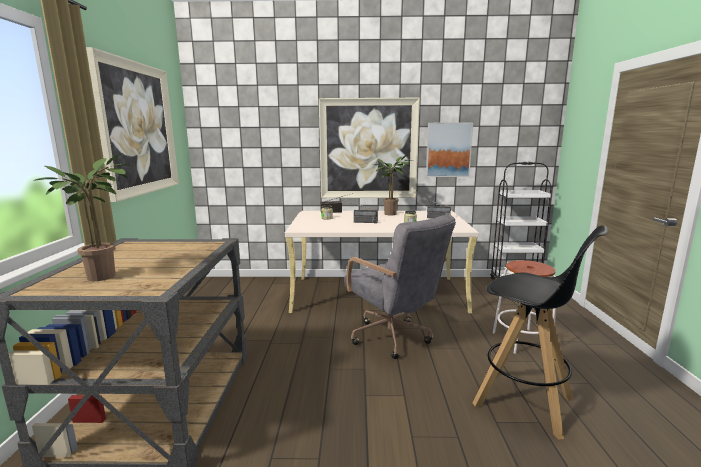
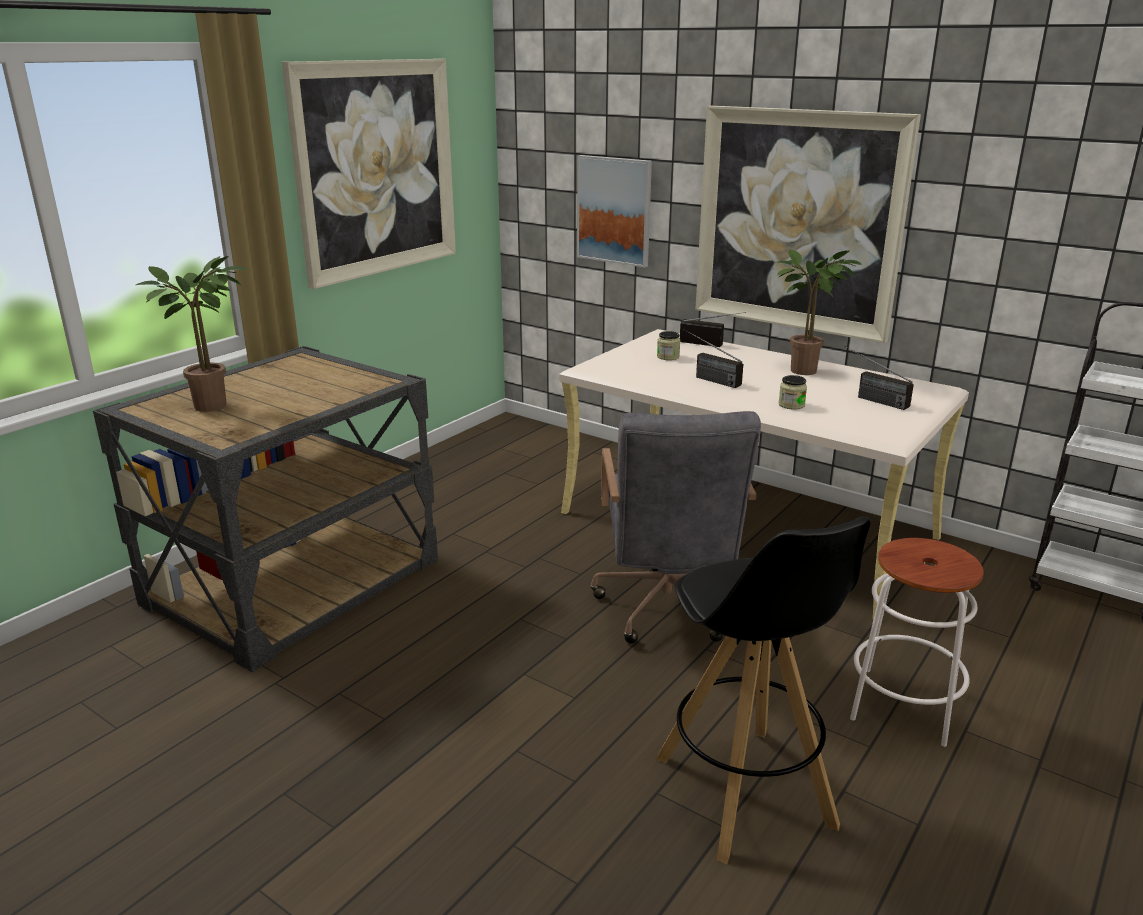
camera: 35 degrees right, 10 degrees up
picture [426,122,473,177] -> picture moved to [577,155,652,268]

